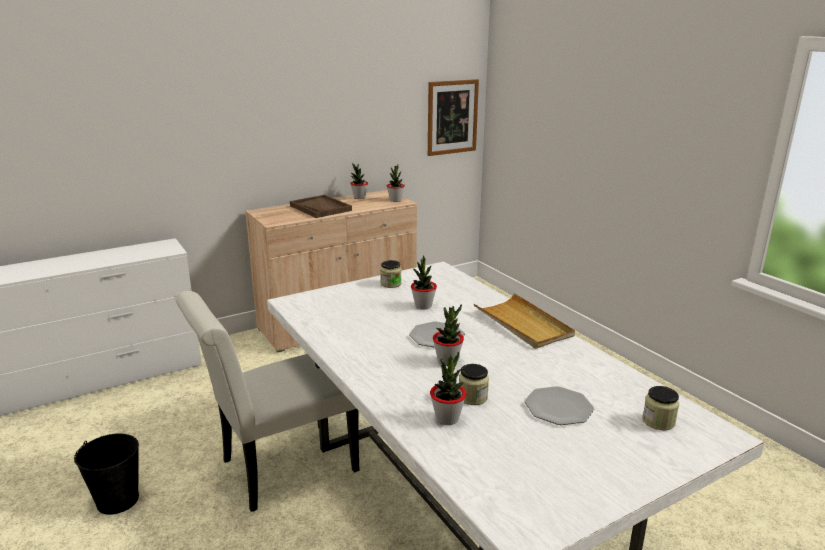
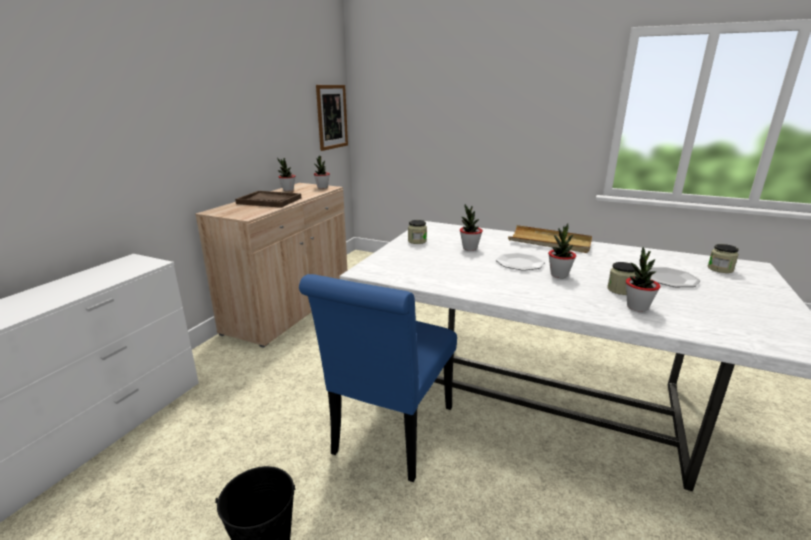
camera: 35 degrees left, 0 degrees up
white chair [176,291,359,512] -> blue chair [299,274,457,482]

